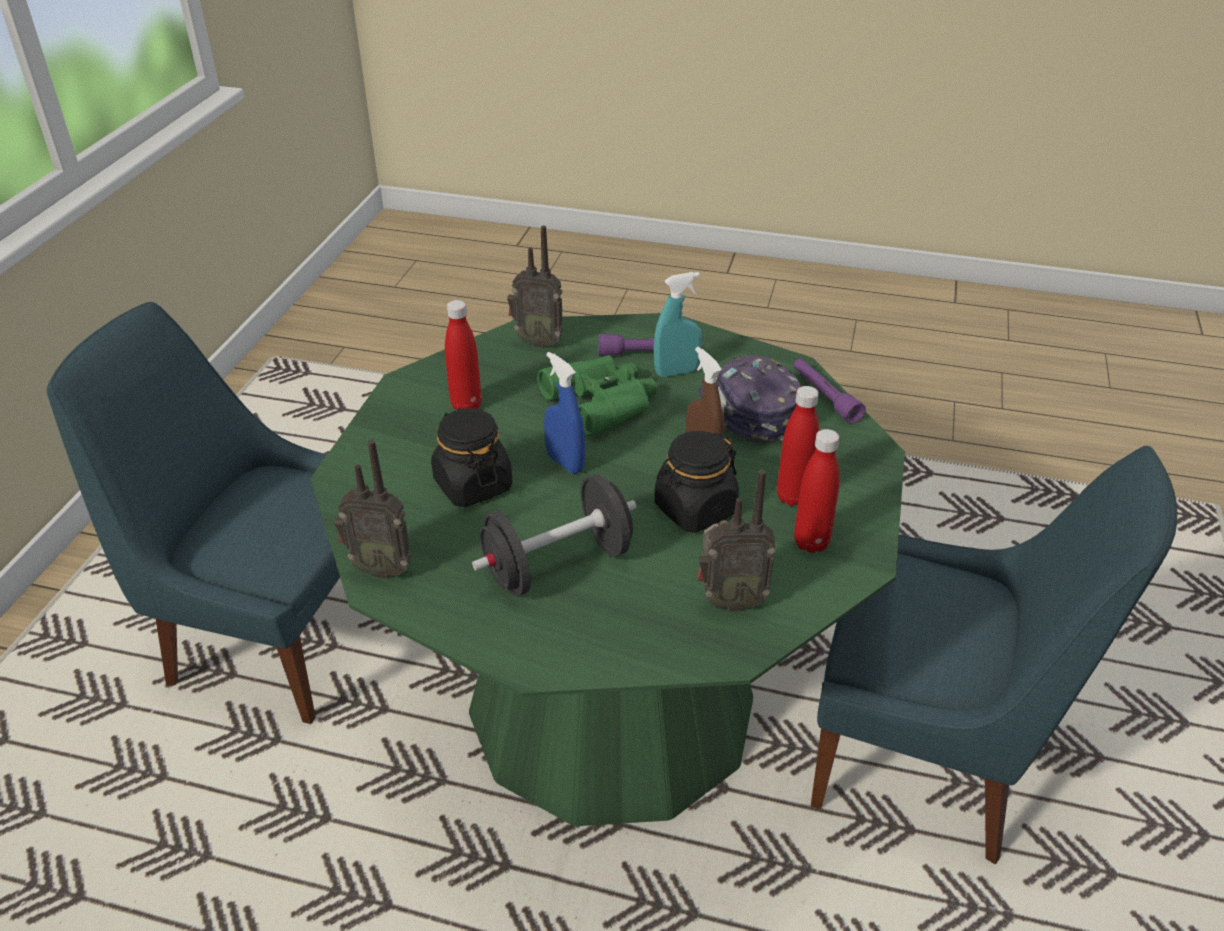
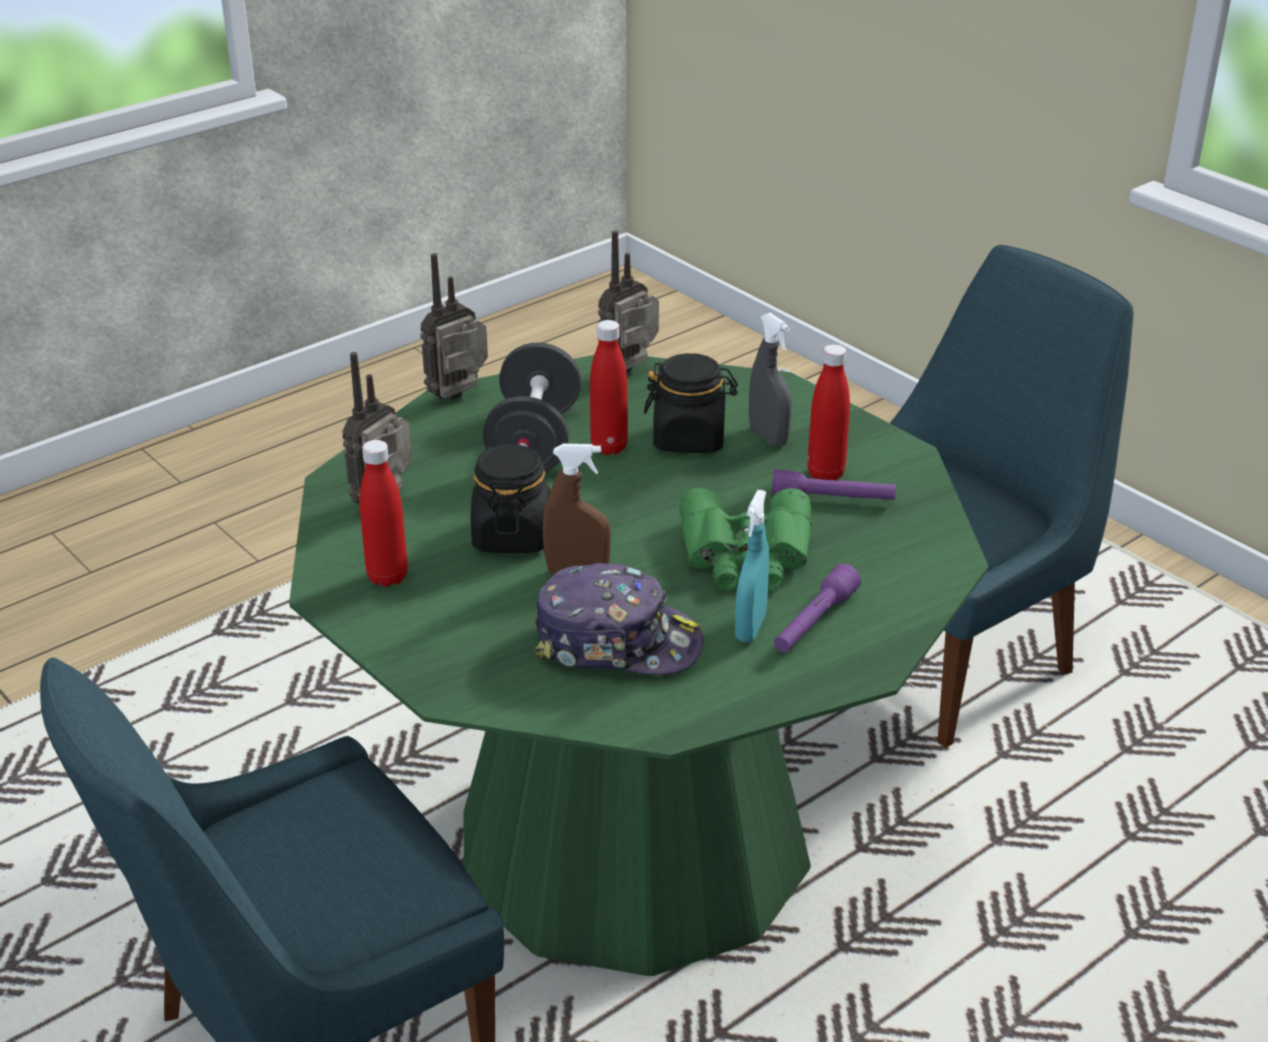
camera: 125 degrees right, 5 degrees down
radio [507,226,564,348] -> radio moved to [420,253,488,400]
blue spray bottle [544,352,585,474] -> none
red bottle [777,386,819,506] -> red bottle moved to [590,320,628,455]
purple flashlight [793,358,866,424] -> purple flashlight moved to [772,469,896,500]
none -> grey spray bottle [749,313,792,446]

